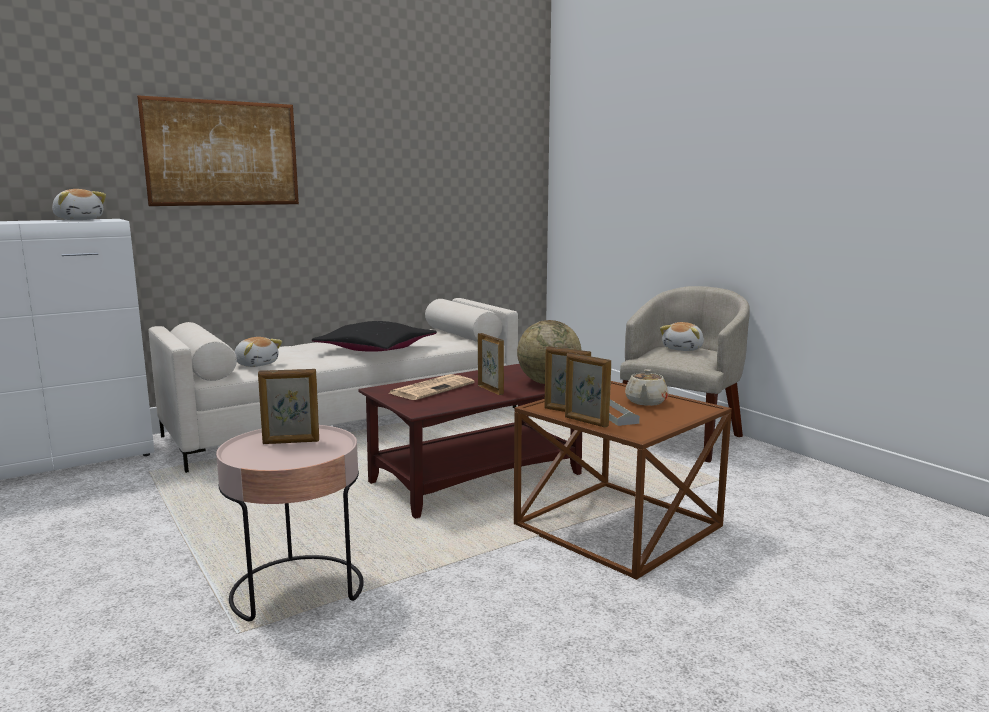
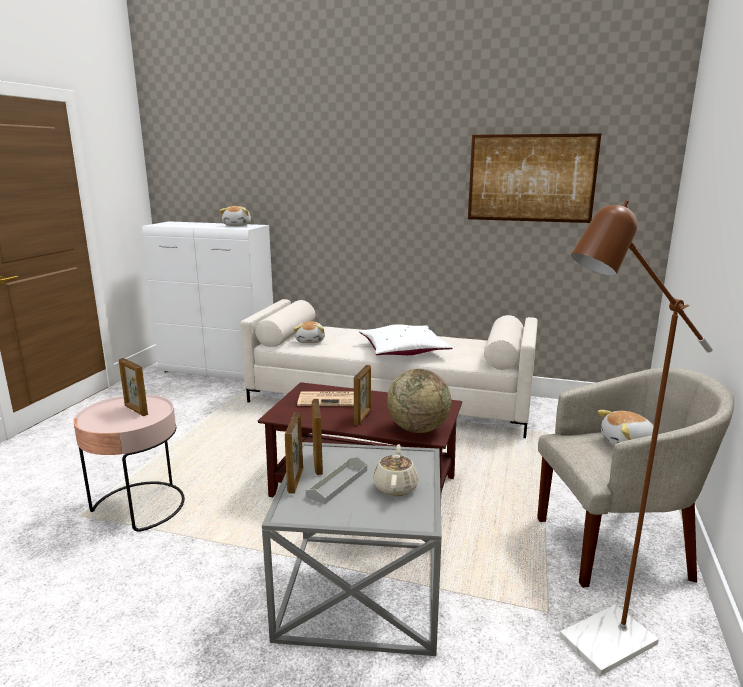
camera: 50 degrees right, 5 degrees up
picture [137,95,299,206] -> picture moved to [468,133,601,223]
black pillow [312,321,437,352] -> white pillow [359,324,453,355]
brown side table [514,381,732,580] -> grey side table [262,442,442,656]
beige teapot [625,369,668,406] -> beige teapot turned 120 degrees clockwise [373,444,419,496]
none -> brown floor lamp [559,200,713,676]

